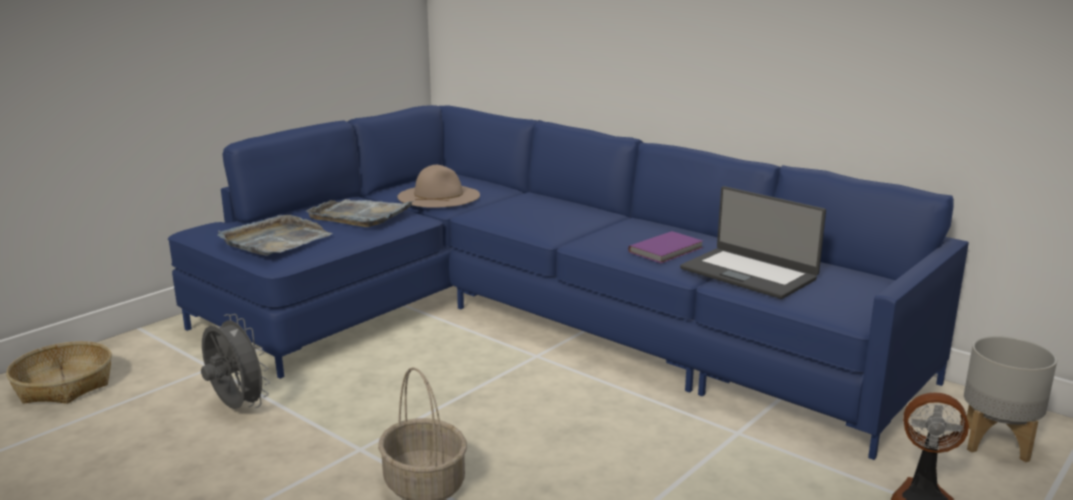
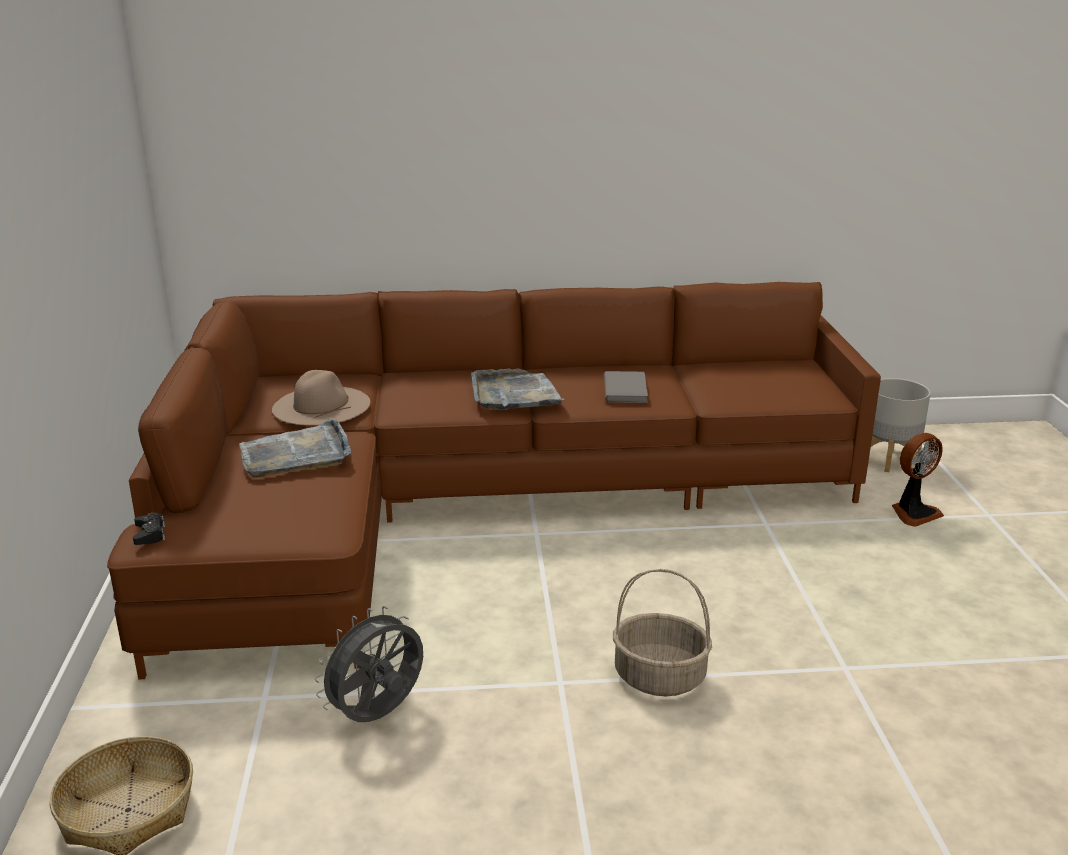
camera: 45 degrees left, 5 degrees up
blue sofa [168,105,969,460] -> brown sofa [107,282,881,680]
grey fan [201,314,270,409] -> grey fan turned 45 degrees counterclockwise [315,606,423,722]
grey tray [217,215,333,256] -> grey tray moved to [471,368,565,409]
purple book [628,231,703,263] -> grey book [604,371,648,403]
laptop [680,186,826,299] -> none
none -> black game controller [133,512,165,545]

